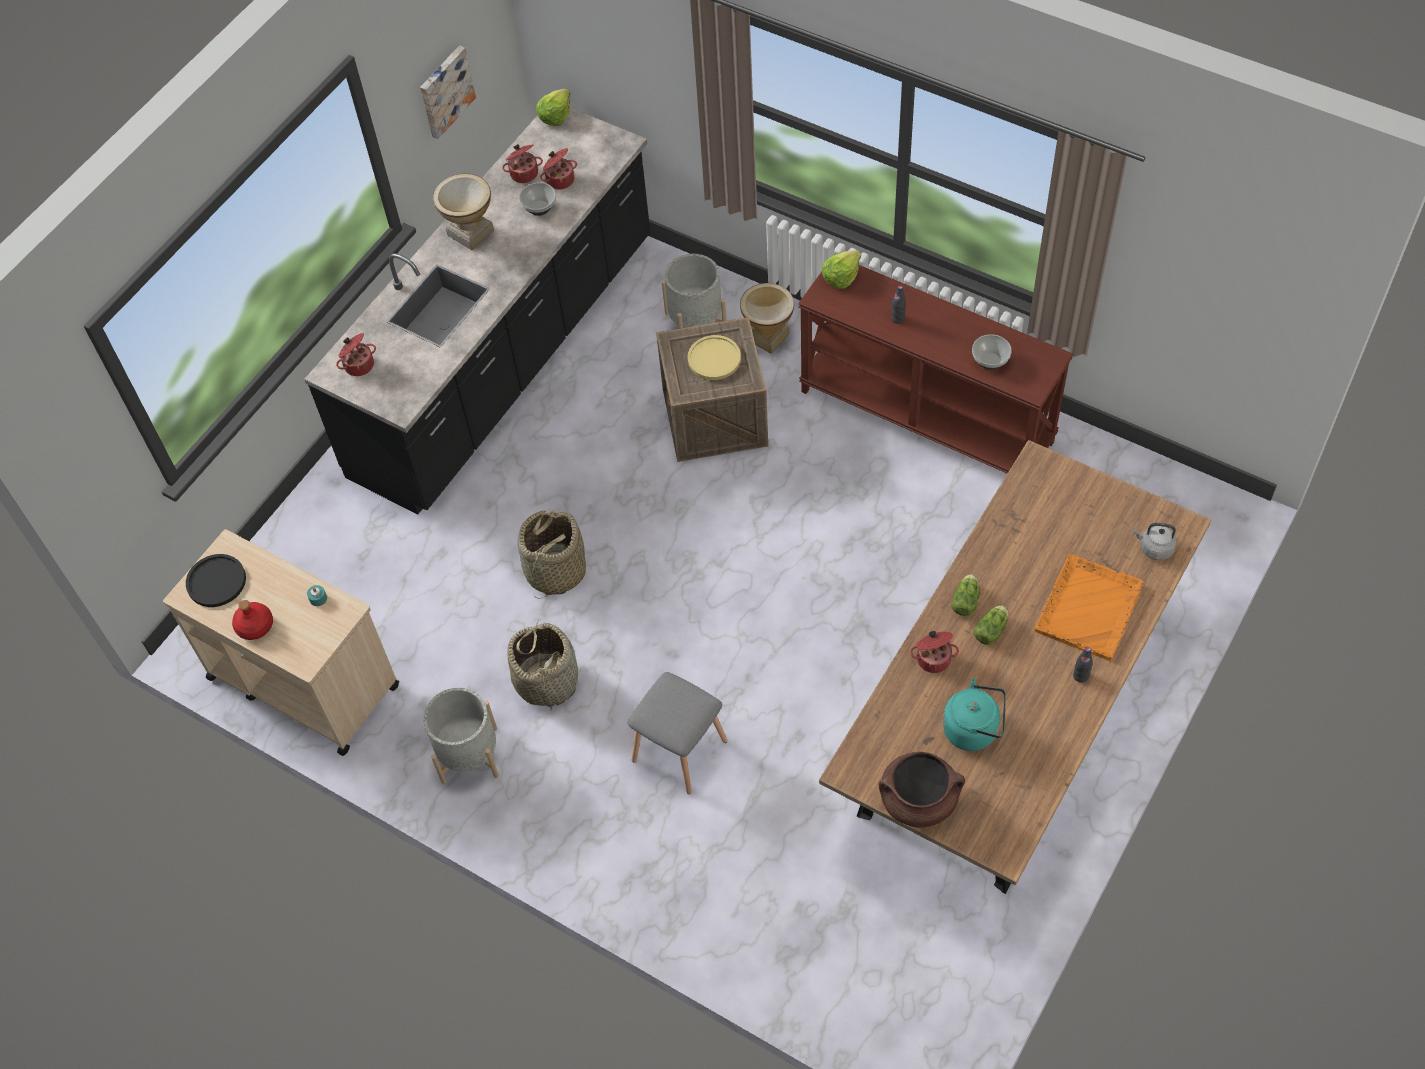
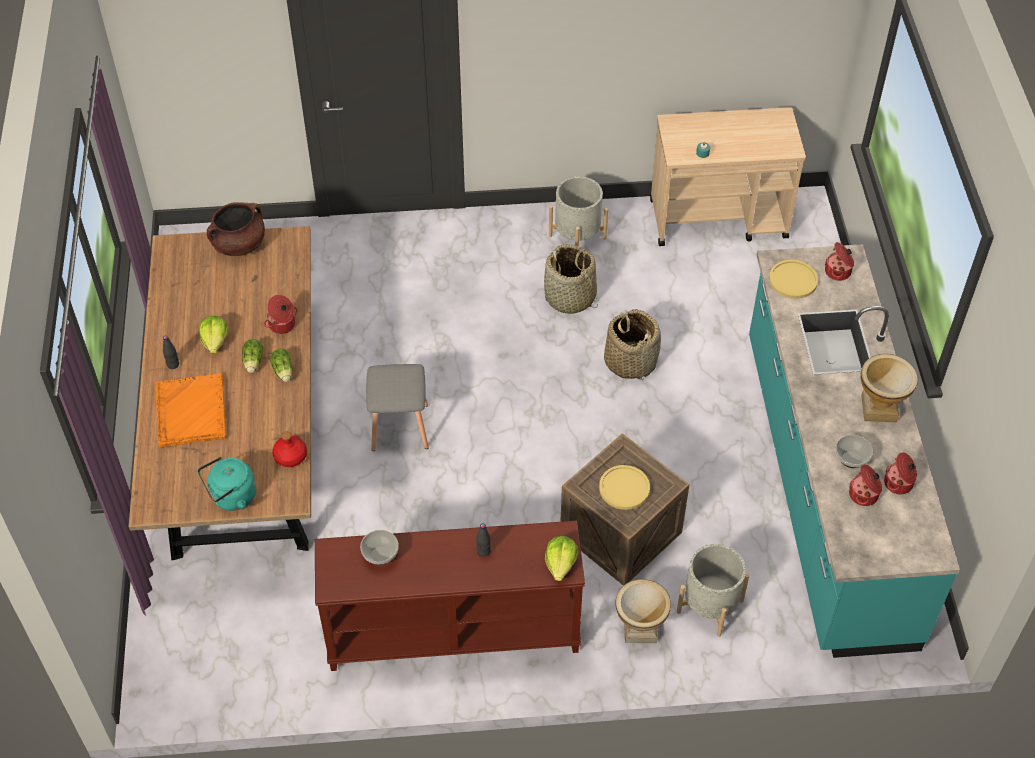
camera: 140 degrees right, 5 degrees down
black plate [186,554,246,607] -> none
red bottle [232,600,273,640] -> red bottle moved to [272,432,307,467]
black counter [304,108,650,515] -> turquoise counter [749,244,960,658]
picture [420,45,476,139] -> none
lettuce [536,88,570,126] -> lettuce moved to [199,316,228,354]
grey stool [628,672,728,794] -> grey stool moved to [366,364,429,451]
turquoise kettle [943,678,1006,751] -> turquoise kettle moved to [198,457,256,511]
grey kettle [1133,523,1177,560] -> none
none -> yellow plate [769,260,818,299]

